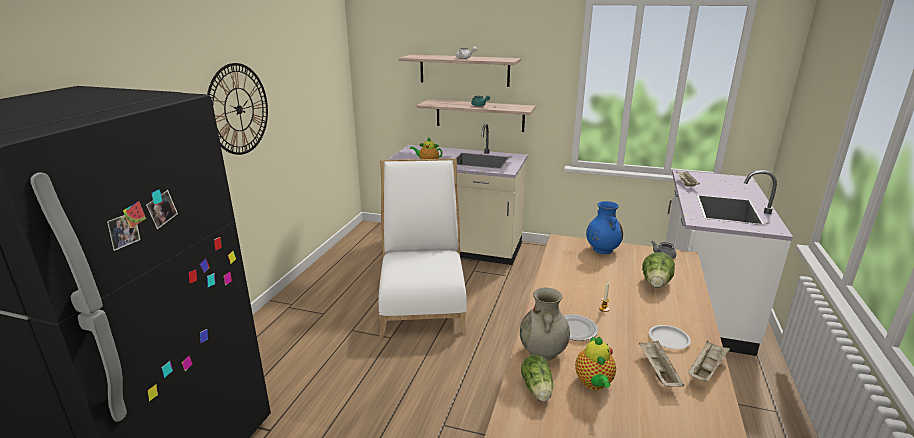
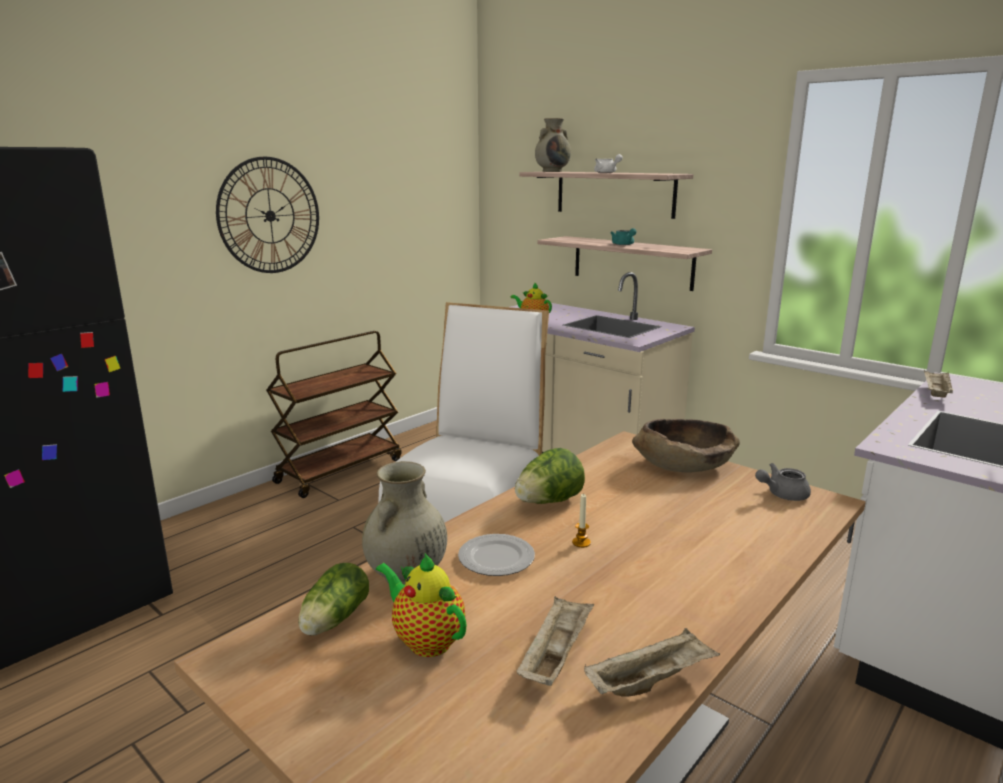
camera: 25 degrees right, 5 degrees down
teapot [575,336,616,390] -> teapot turned 105 degrees clockwise [376,553,467,657]
blue vase [586,201,623,254] -> brown bowl [632,419,740,472]
lettuce [642,252,675,288] -> lettuce moved to [515,448,585,504]
white plate [649,325,691,349] -> none
none -> brown cart [266,331,401,498]
none -> beige vase [535,118,571,172]

